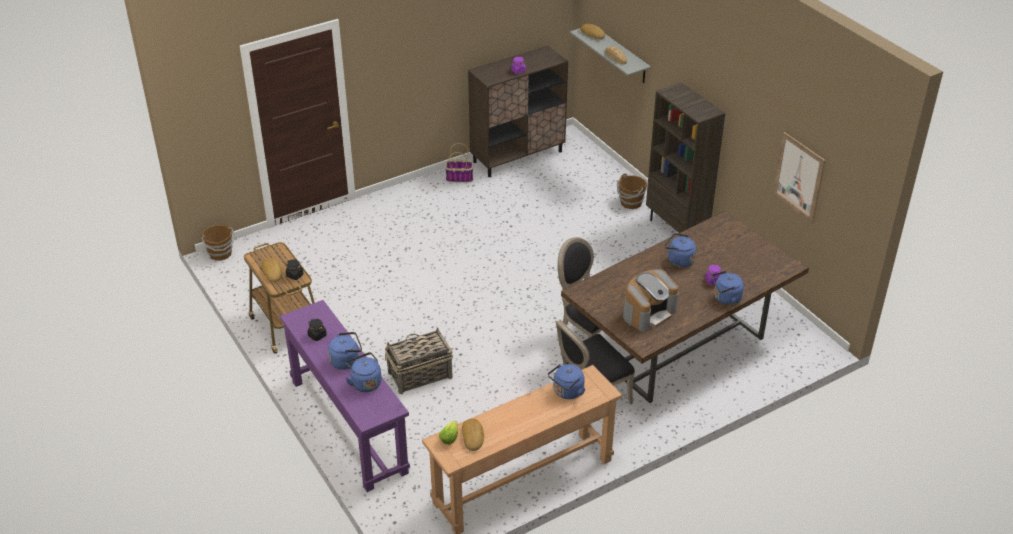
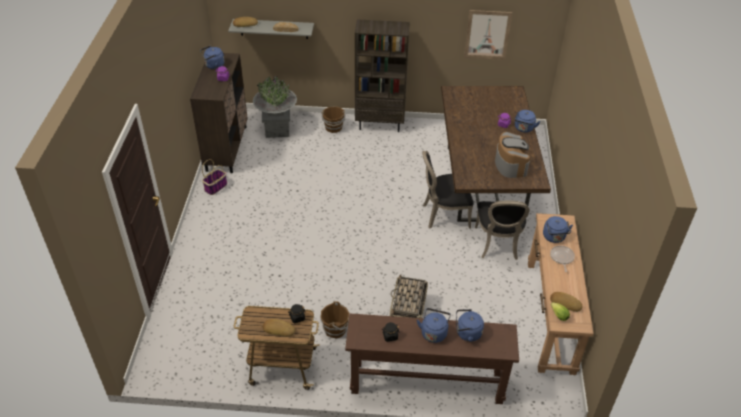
camera: 55 degrees left, 5 degrees up
brown bucket [201,225,235,261] -> brown bucket moved to [321,301,349,338]
purple console table [280,300,410,492] -> brown console table [345,314,519,404]
blue kettle [665,233,696,267] -> blue kettle moved to [200,46,225,69]
none -> grey planter [253,76,297,138]
none -> frying pan [550,245,575,272]

